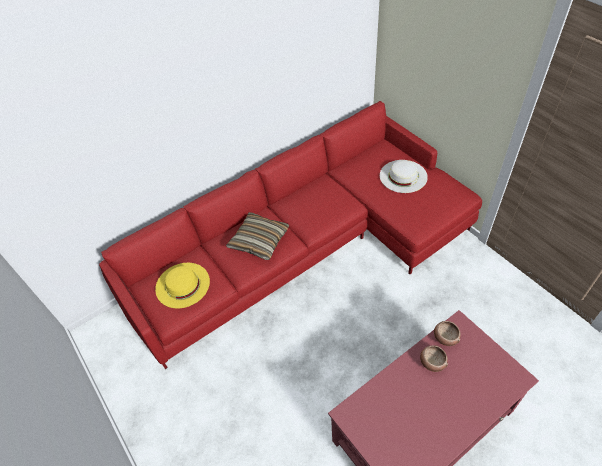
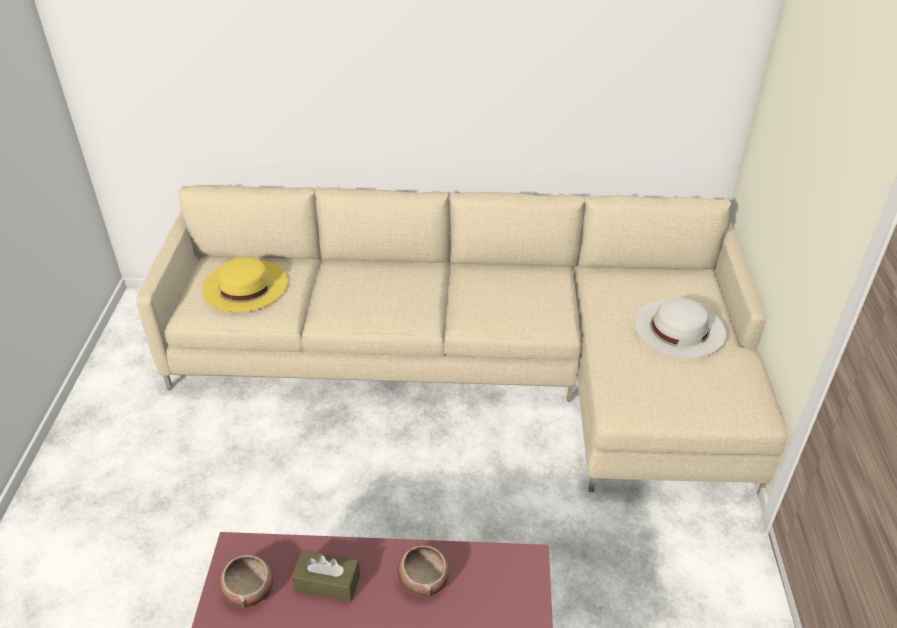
camera: 35 degrees right, 10 degrees down
red sofa [99,101,482,369] -> beige sofa [136,185,787,495]
pillow [226,212,289,260] -> none
bowl [434,321,461,346] -> bowl moved to [220,555,273,608]
none -> brown tissue box [291,550,360,602]

